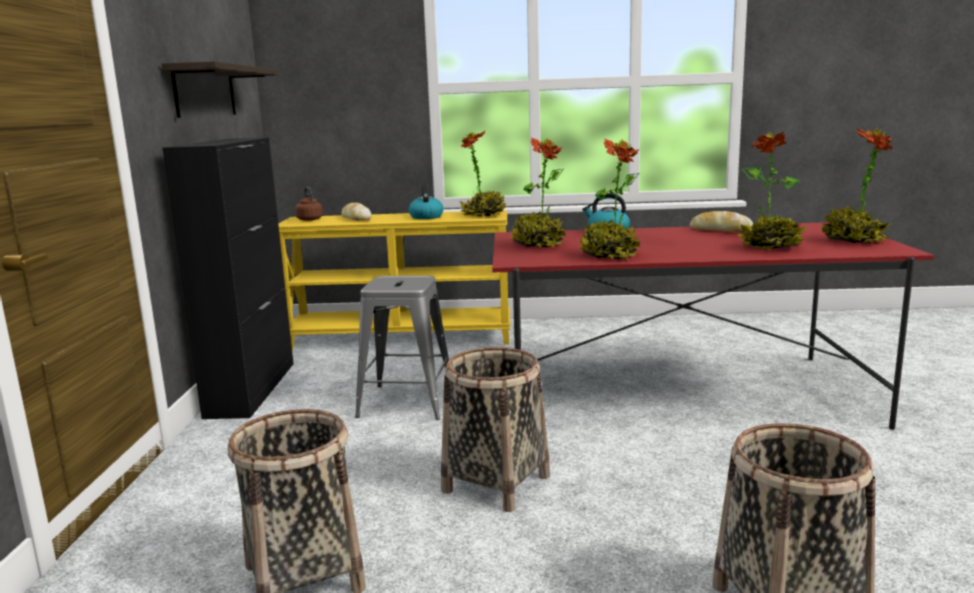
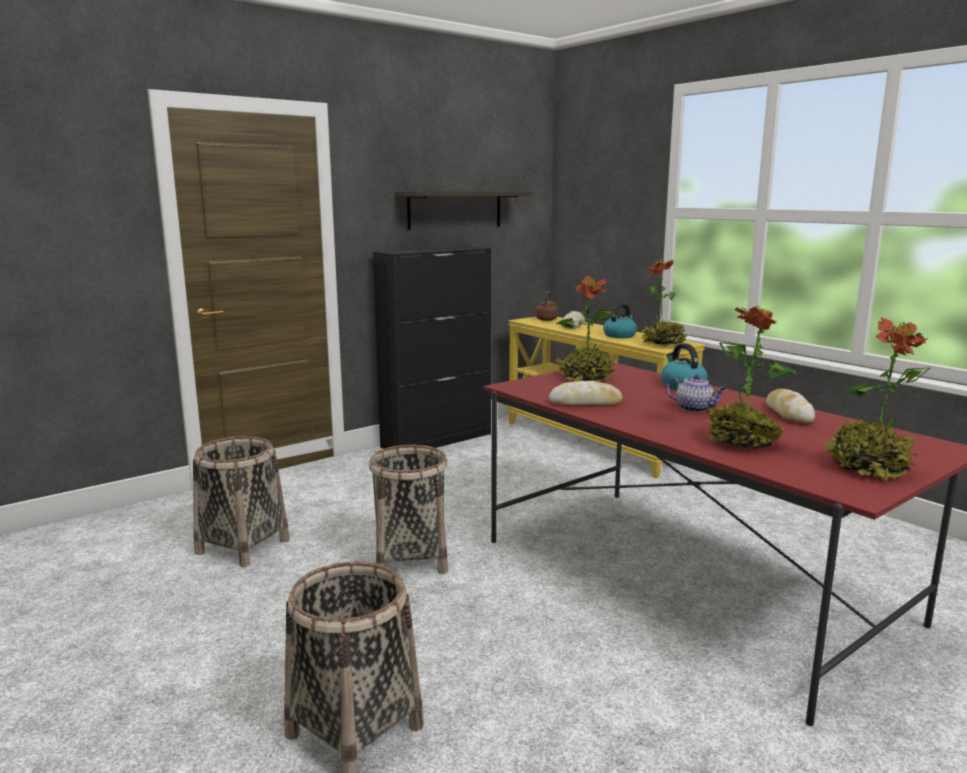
camera: 50 degrees right, 0 degrees up
grey stool [355,276,449,420] -> none
potted plant [578,139,640,260] -> bread [549,381,622,405]
none -> teapot [666,374,727,412]

